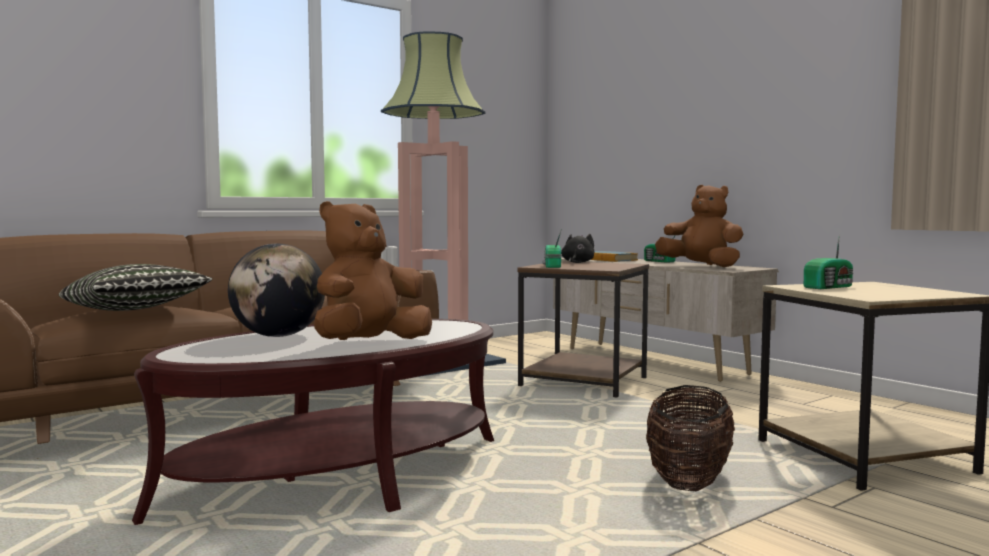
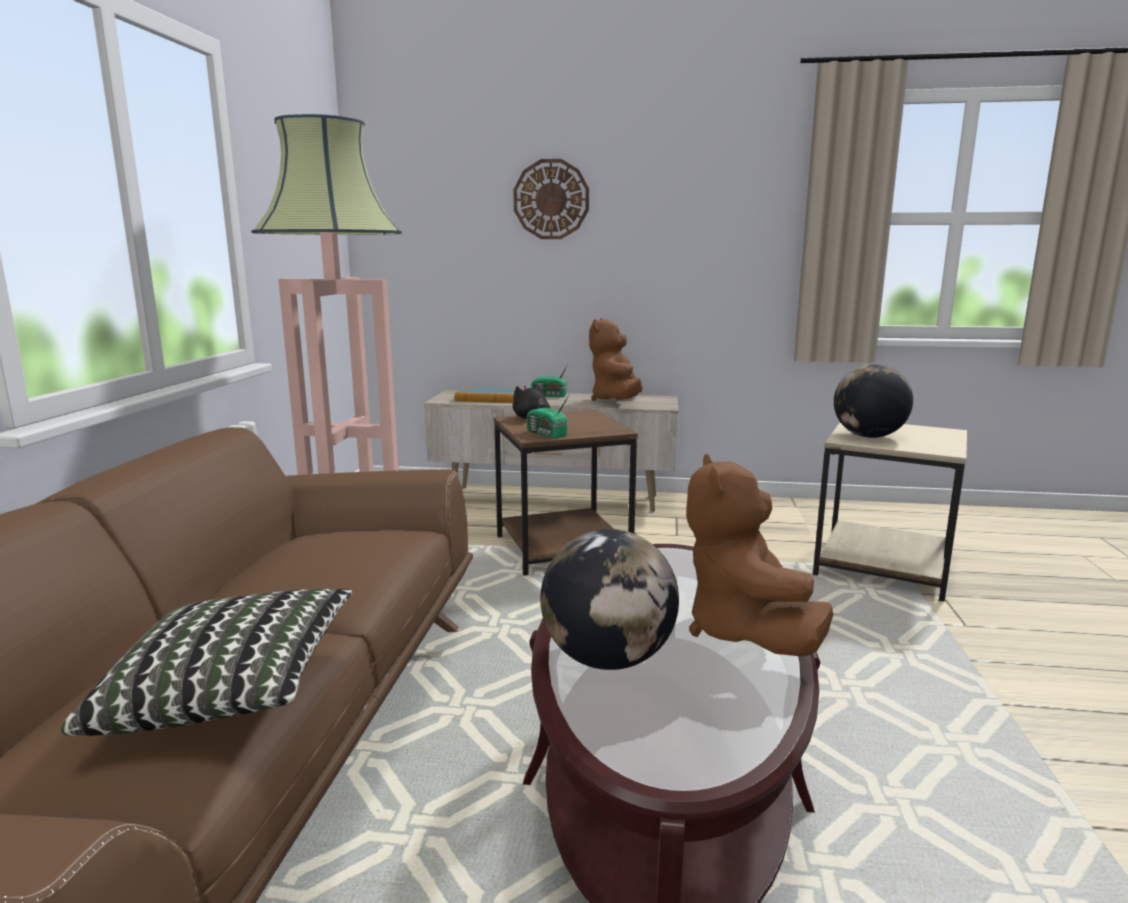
camera: 45 degrees left, 10 degrees up
basket [646,385,735,491] -> none
brown plush toy [655,185,743,267] -> brown plush toy turned 75 degrees counterclockwise [589,318,643,401]
radio [804,234,854,289] -> globe [834,364,913,438]
none -> wall clock [513,159,589,239]

